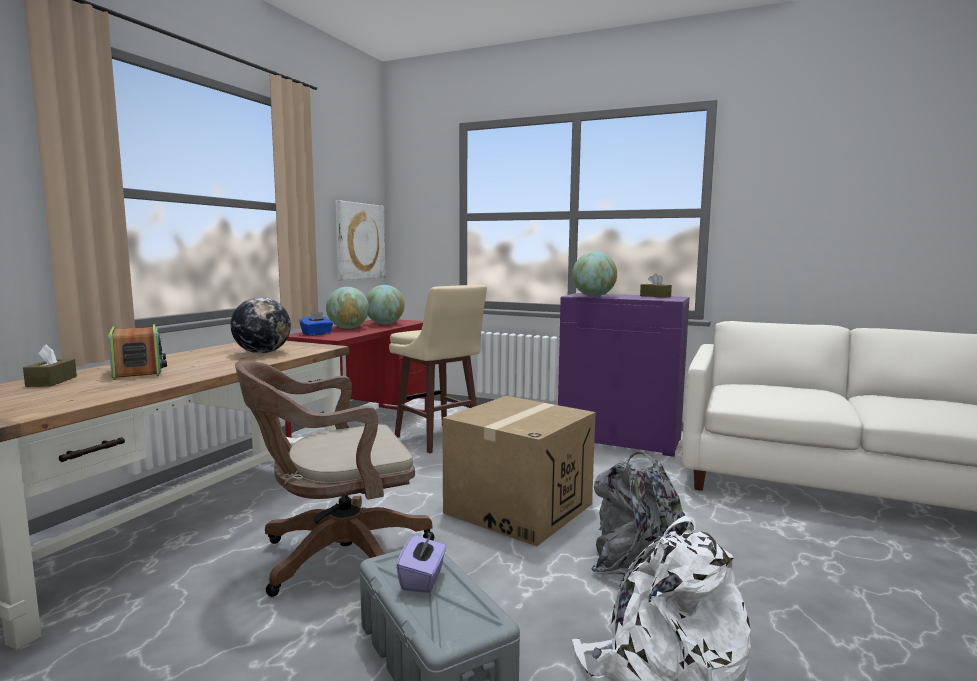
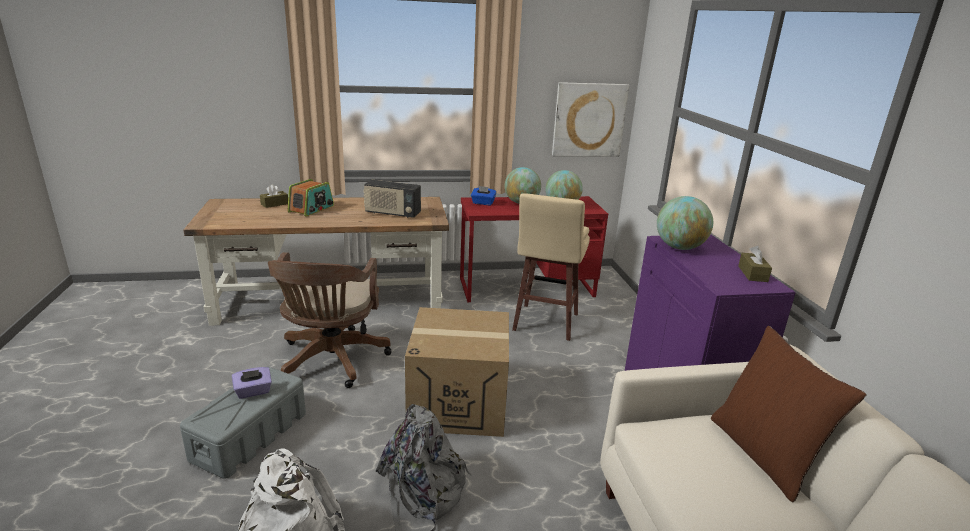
camera: 55 degrees right, 15 degrees up
globe [231,297,291,354] -> radio [363,180,421,218]
brown office chair [235,361,435,597] -> brown office chair turned 120 degrees counterclockwise [268,252,392,388]
none -> brown pillow [711,326,867,502]

